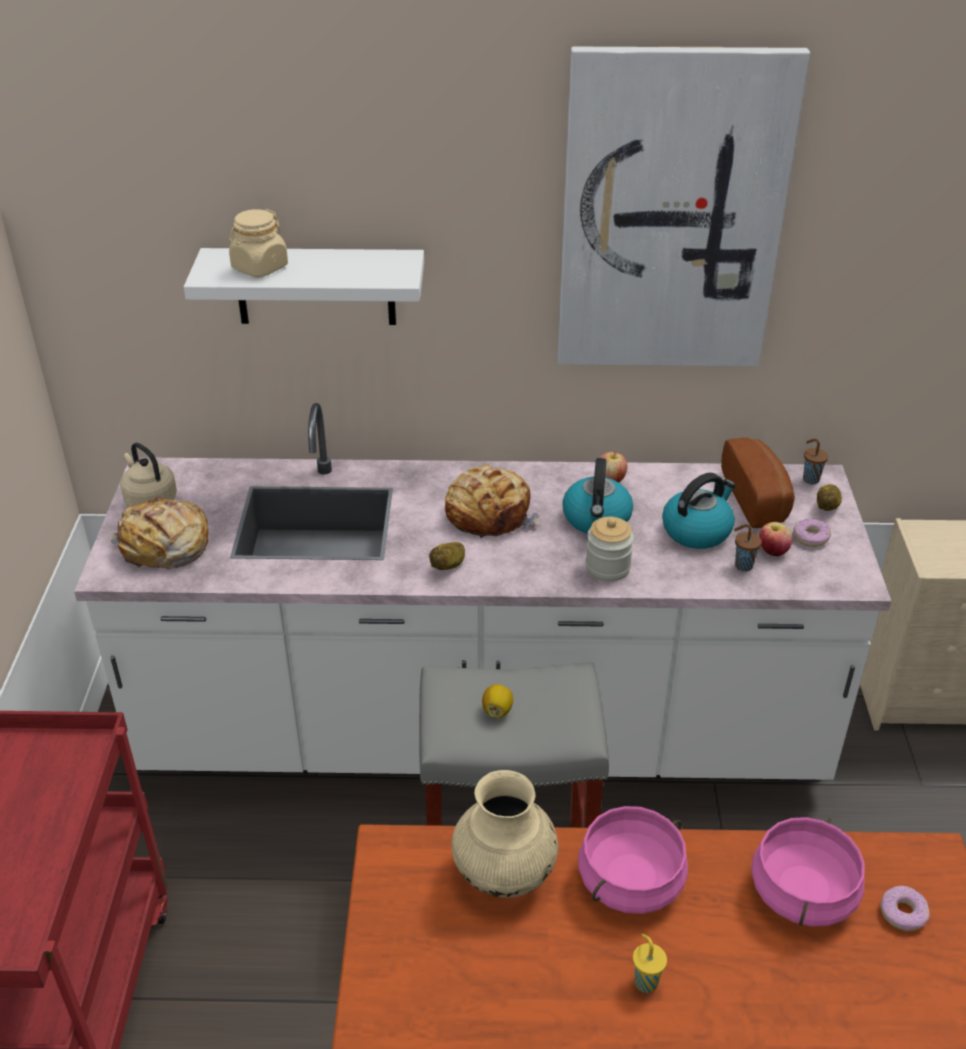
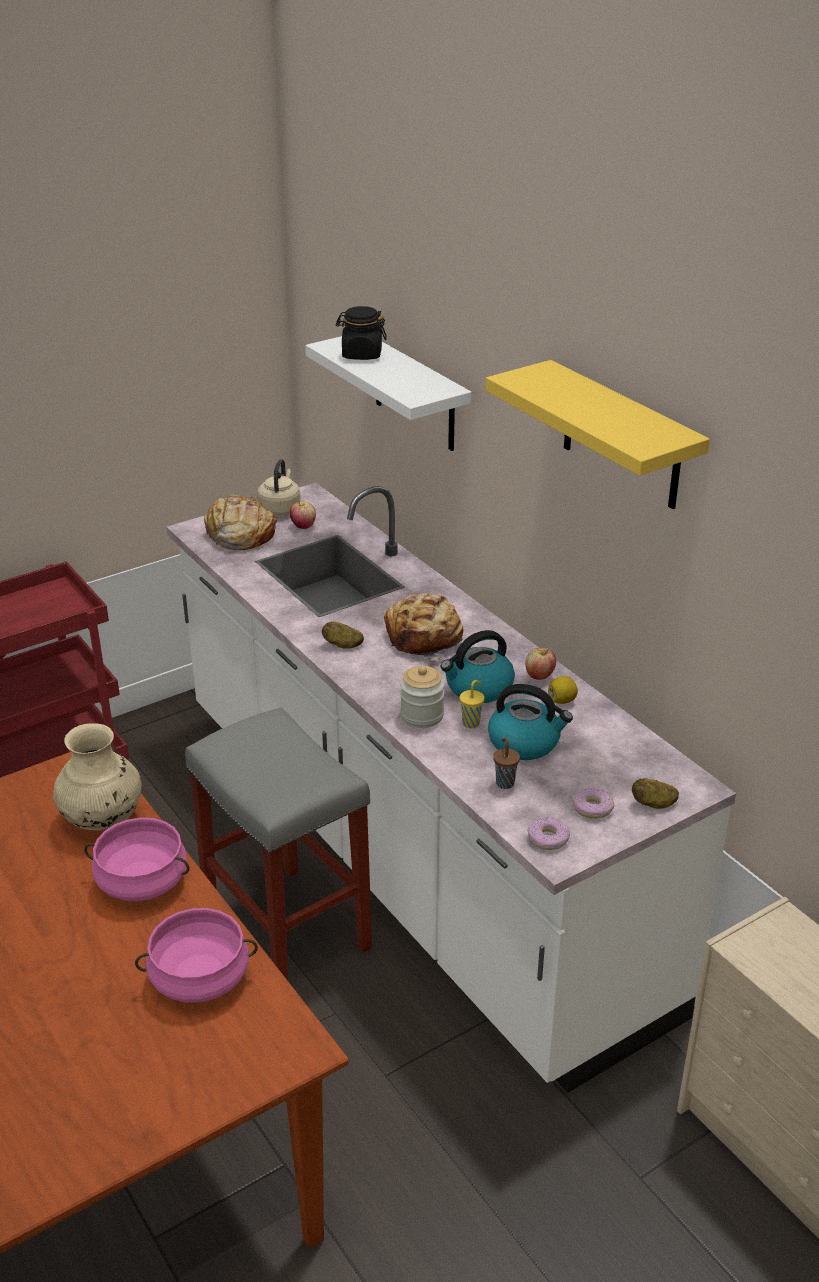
camera: 55 degrees right, 5 degrees down
beige jar [229,209,288,277] -> black jar [336,306,387,360]
lemon [482,684,513,718] -> lemon moved to [548,676,578,704]
picture [557,46,810,366] -> yellow shelf [485,360,710,509]
yellow cup [633,934,667,993] -> yellow cup moved to [459,680,484,728]
bread [721,438,795,528] -> none
apple [759,522,792,556] -> apple moved to [290,500,316,529]
brown cup [803,438,828,484] -> none
donut [880,886,930,931] -> donut moved to [527,817,570,850]

